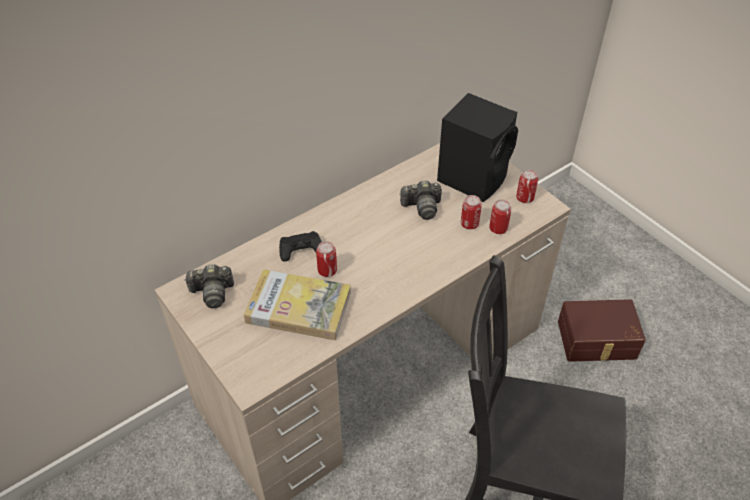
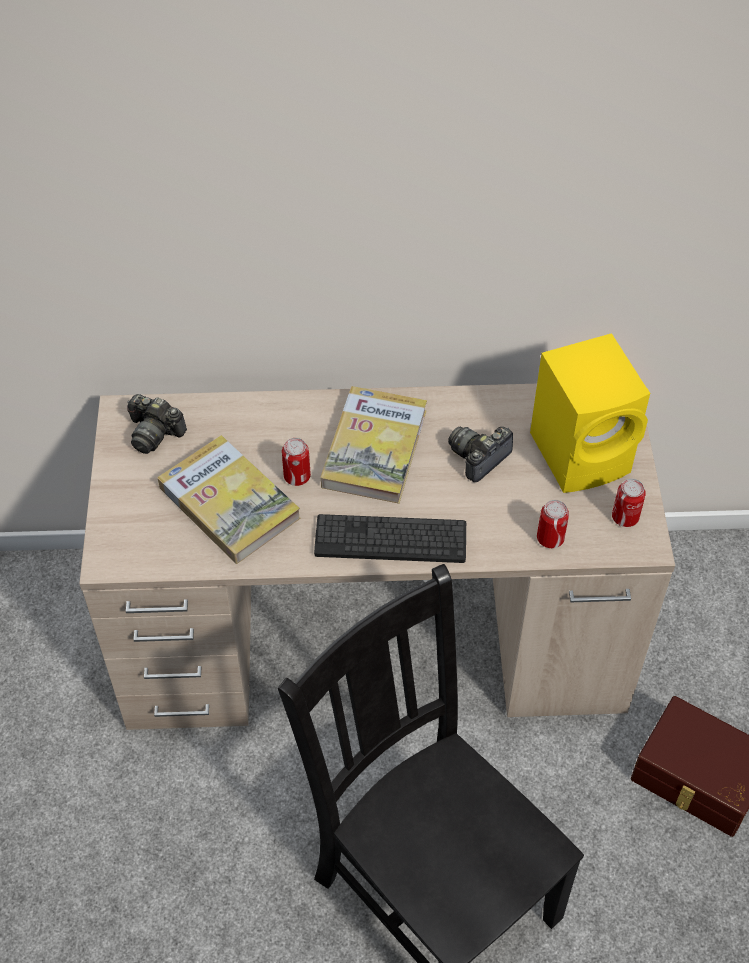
camera: 35 degrees right, 5 degrees up
black game controller [279,231,322,262] -> none
camera [400,180,442,220] -> camera turned 105 degrees clockwise [448,427,513,482]
black speaker [437,93,518,202] -> yellow speaker [530,333,650,493]
can [461,195,482,229] -> none
none -> keyboard [314,514,466,563]
none -> book [321,386,427,504]

